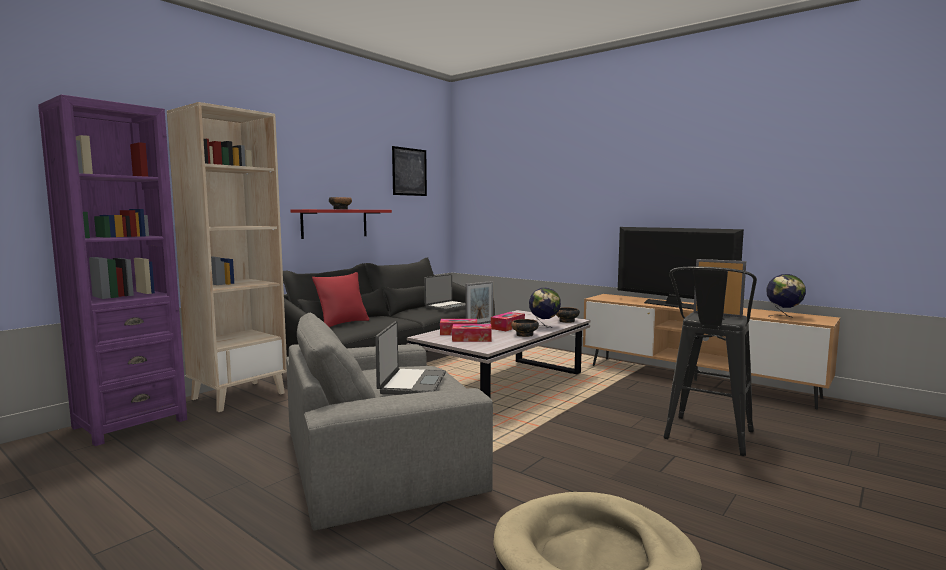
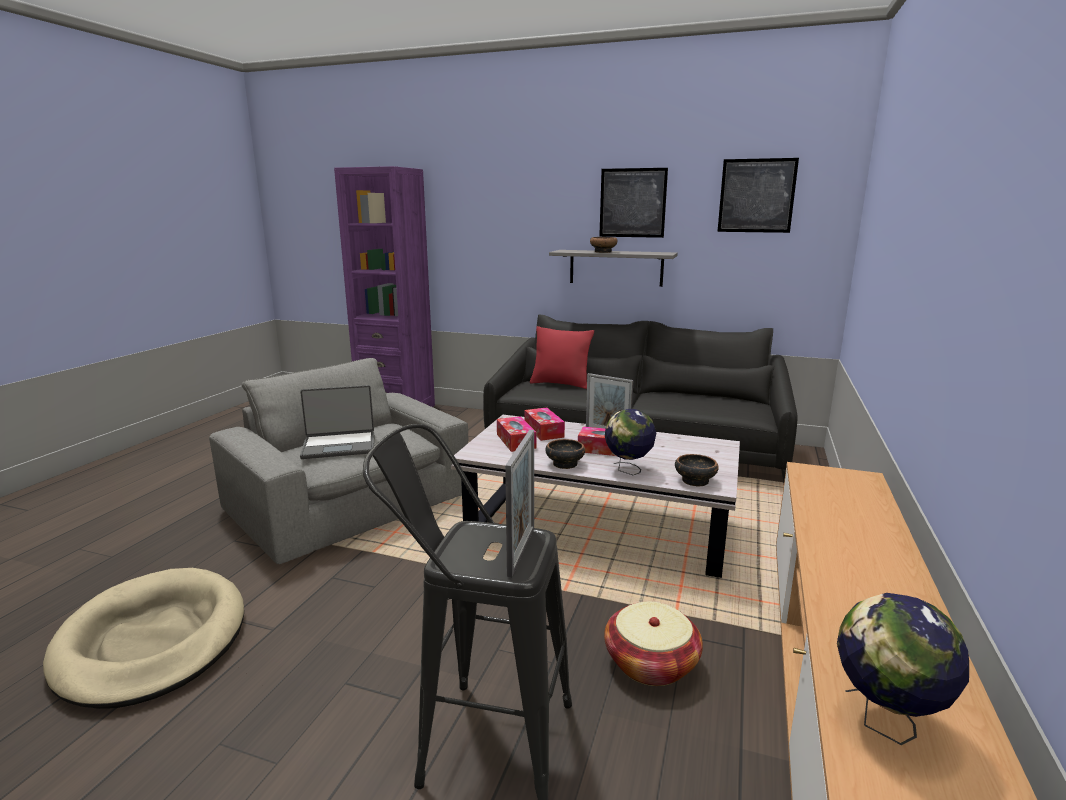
camera: 70 degrees right, 10 degrees up
beige bookcase [167,102,287,412] -> none
red shelf [290,209,392,239] -> grey shelf [549,250,678,287]
laptop [424,274,466,311] -> none
television [618,227,744,310] -> none
none -> picture [599,168,668,238]
none -> basket [604,602,703,686]

